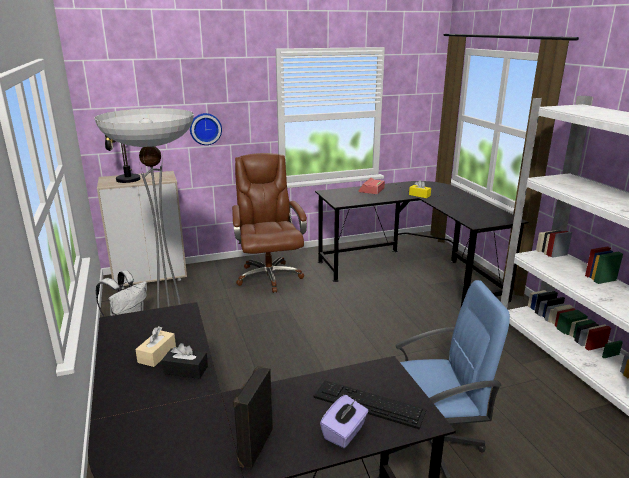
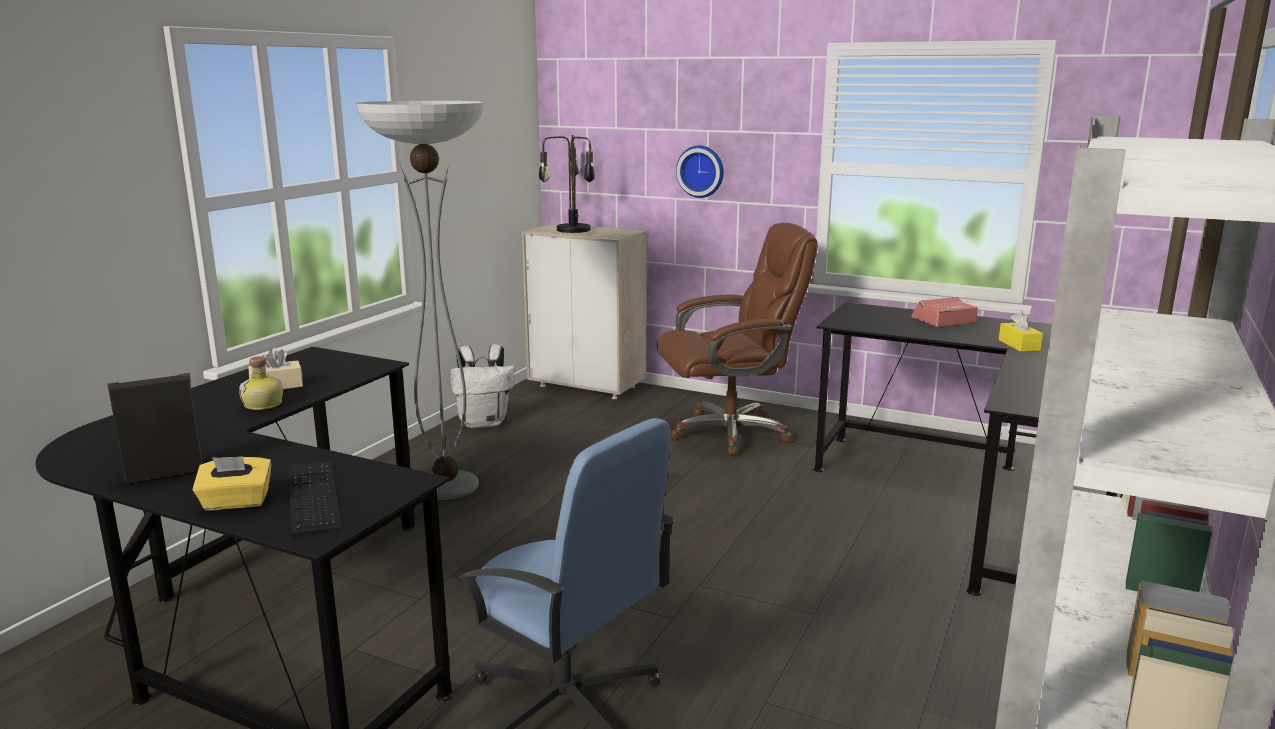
camera: 45 degrees right, 5 degrees down
black tissue box [162,343,208,379] -> bottle [239,356,283,410]
brown office chair [232,153,307,293] -> brown office chair turned 45 degrees clockwise [657,223,818,456]
purple tissue box [320,395,369,448] -> yellow tissue box [193,456,272,510]

